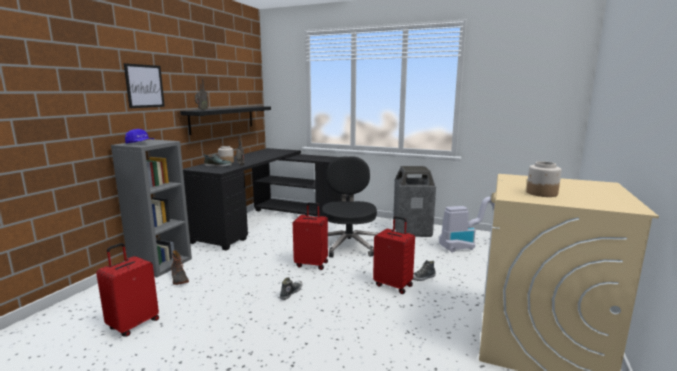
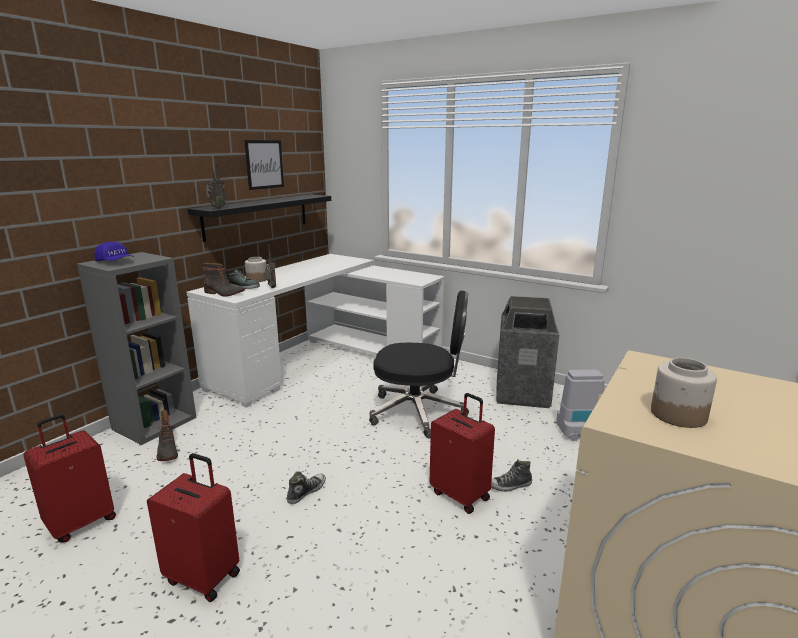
camera: 10 degrees right, 5 degrees up
picture [124,63,165,108] -> picture moved to [244,140,284,190]
black desk [183,148,350,251] -> white desk [186,254,445,408]
red suitcase [293,202,328,270] -> red suitcase moved to [147,453,240,602]
black office chair [322,156,378,257] -> black office chair turned 90 degrees clockwise [369,291,469,438]
none -> boot [203,263,245,297]

